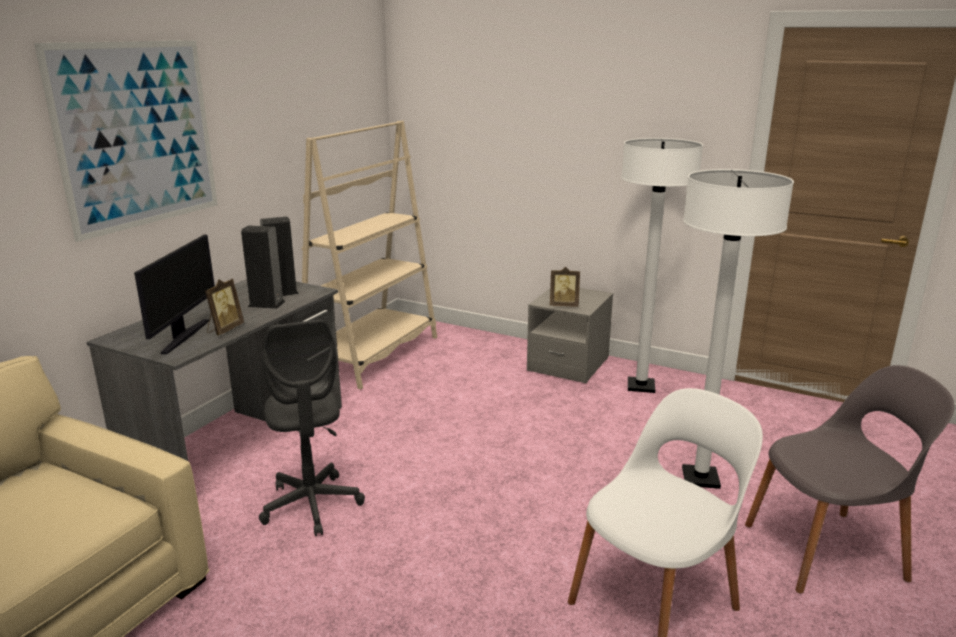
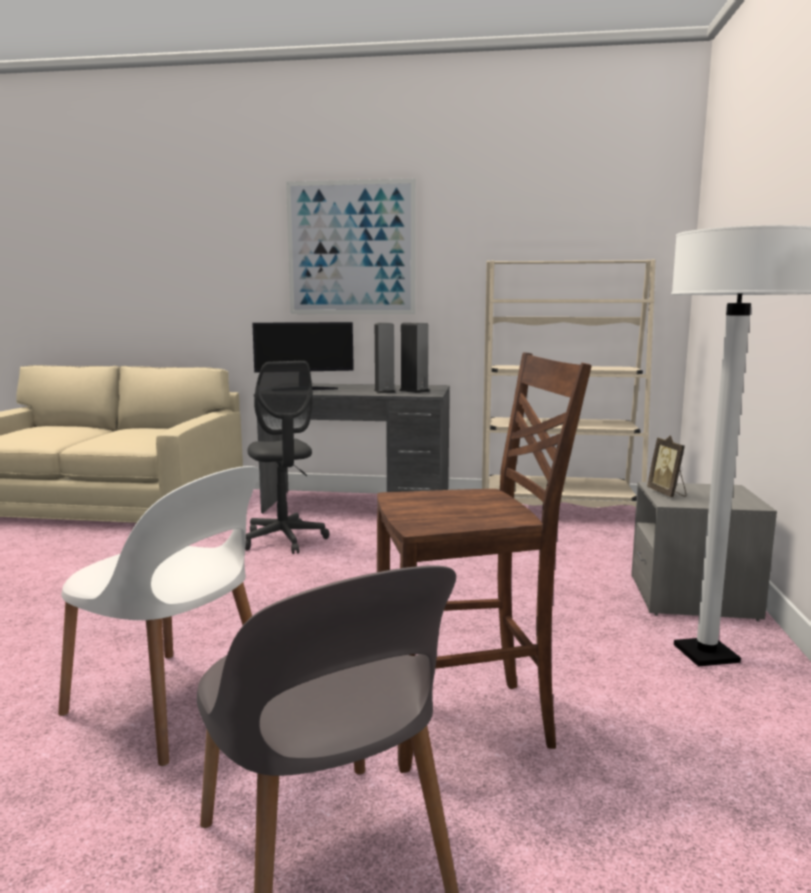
camera: 70 degrees right, 10 degrees down
picture frame [205,279,244,336] -> none
grey office chair [259,320,365,536] -> grey office chair turned 75 degrees counterclockwise [245,361,329,554]
white floor lamp [682,169,794,489] -> brown chair [377,352,592,773]

